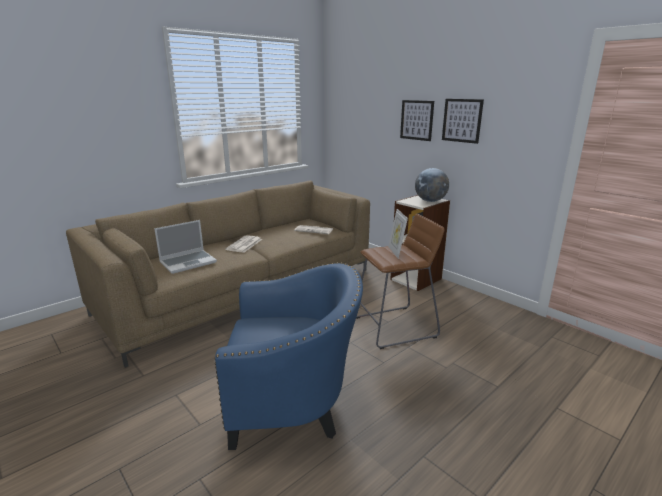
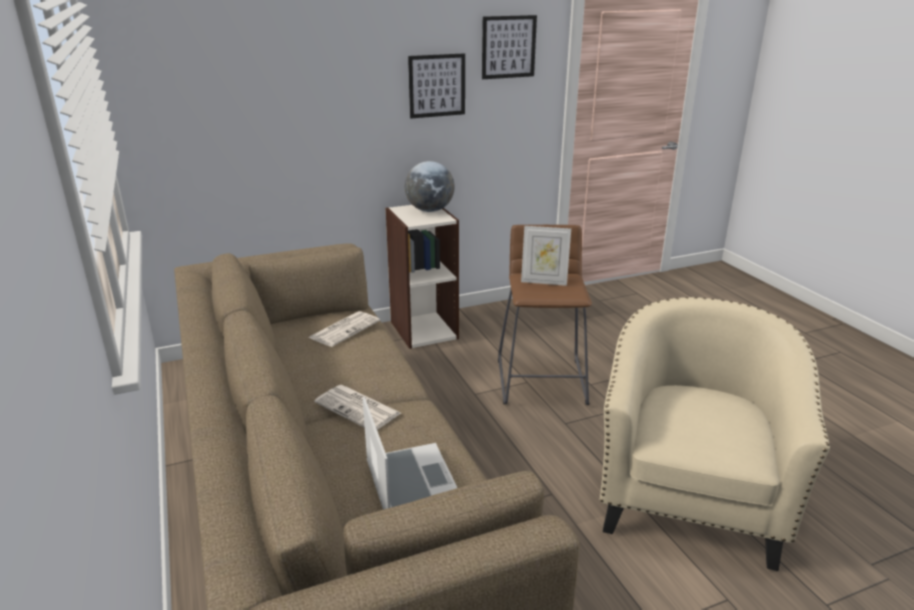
camera: 70 degrees left, 5 degrees up
blue armchair [214,262,363,450] -> beige armchair [600,297,830,571]
picture [400,100,434,141] -> picture moved to [482,15,537,79]

